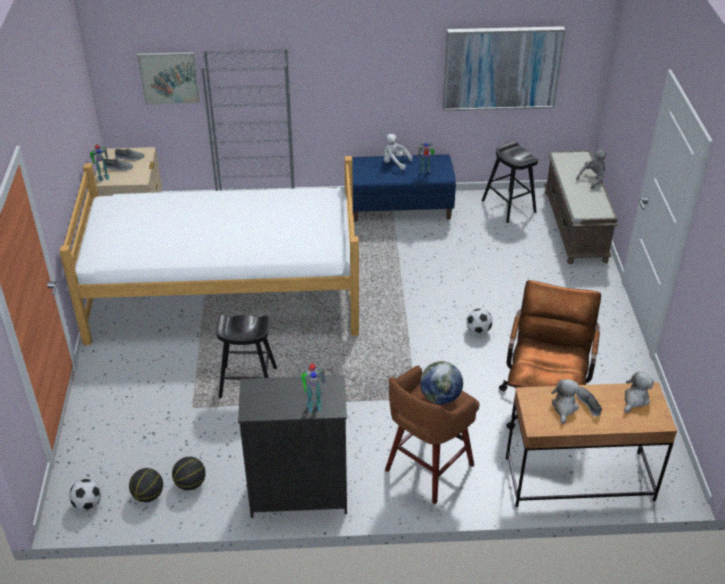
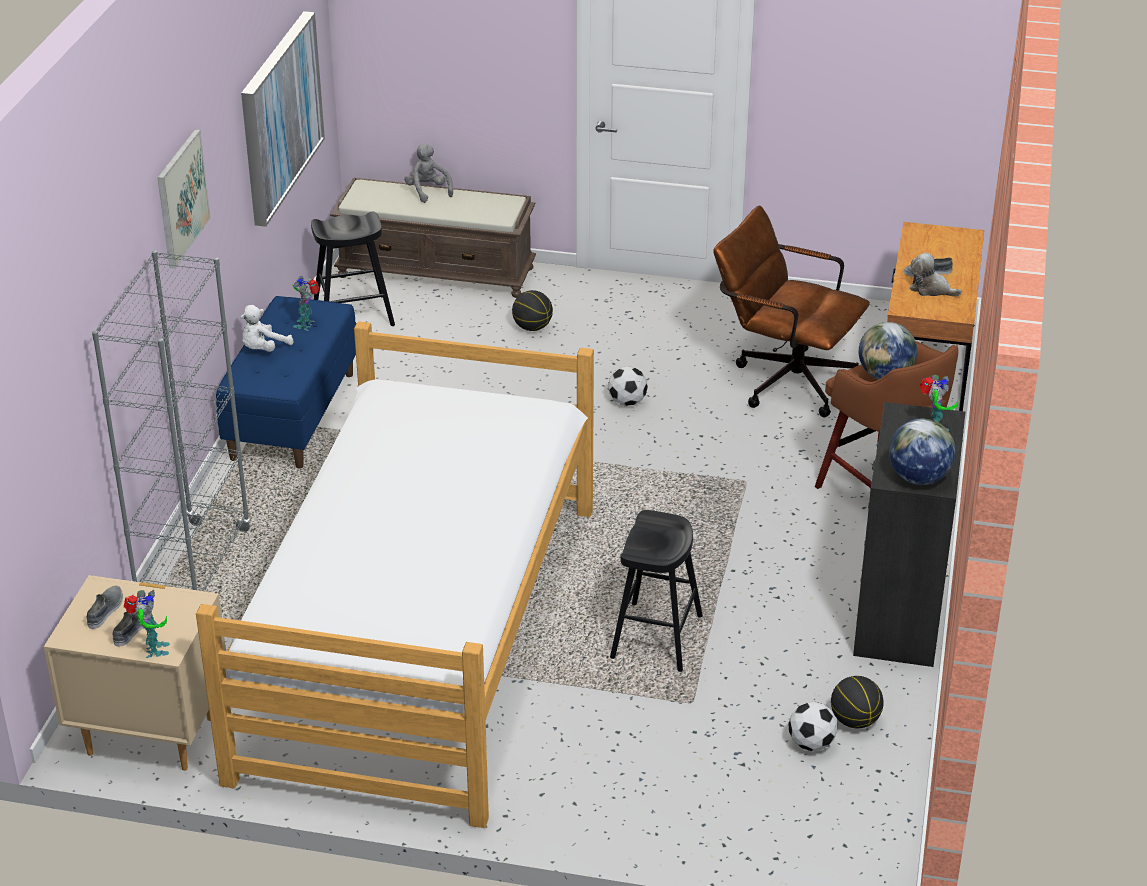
camera: 75 degrees left, 5 degrees down
football [69,479,101,511] -> football moved to [788,702,838,751]
basketball [129,468,163,502] -> basketball moved to [512,290,553,331]
picture [137,52,200,105] -> picture moved to [157,129,211,269]
plush toy [624,371,654,413] -> none
none -> globe [889,419,956,485]

